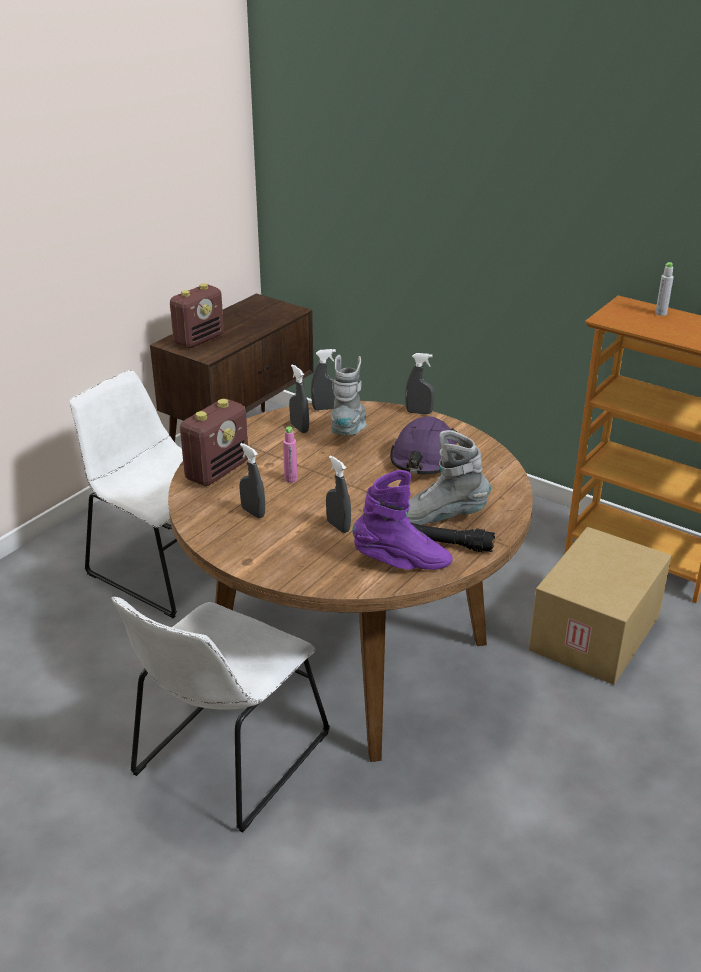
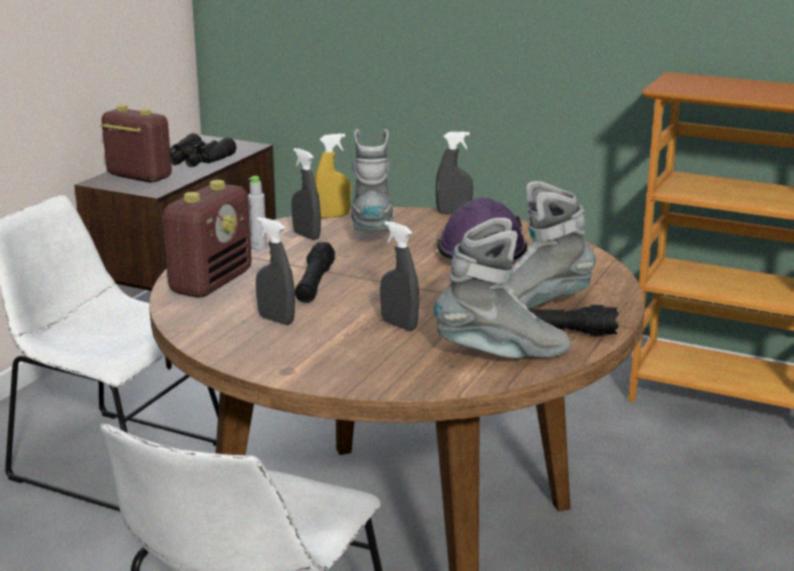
camera: 10 degrees left, 10 degrees down
radio [170,283,224,348] -> radio turned 90 degrees counterclockwise [100,105,172,183]
pink bottle [283,427,297,483] -> black flashlight [295,242,335,303]
grey spray bottle [311,349,336,410] -> yellow spray bottle [315,133,351,218]
purple boot [352,470,453,570] -> grey boot [434,218,571,358]
cardboard box [529,527,671,685] -> none
grey bottle [655,262,674,316] -> grey bottle moved to [248,176,267,251]
none -> black binoculars [170,133,236,167]

